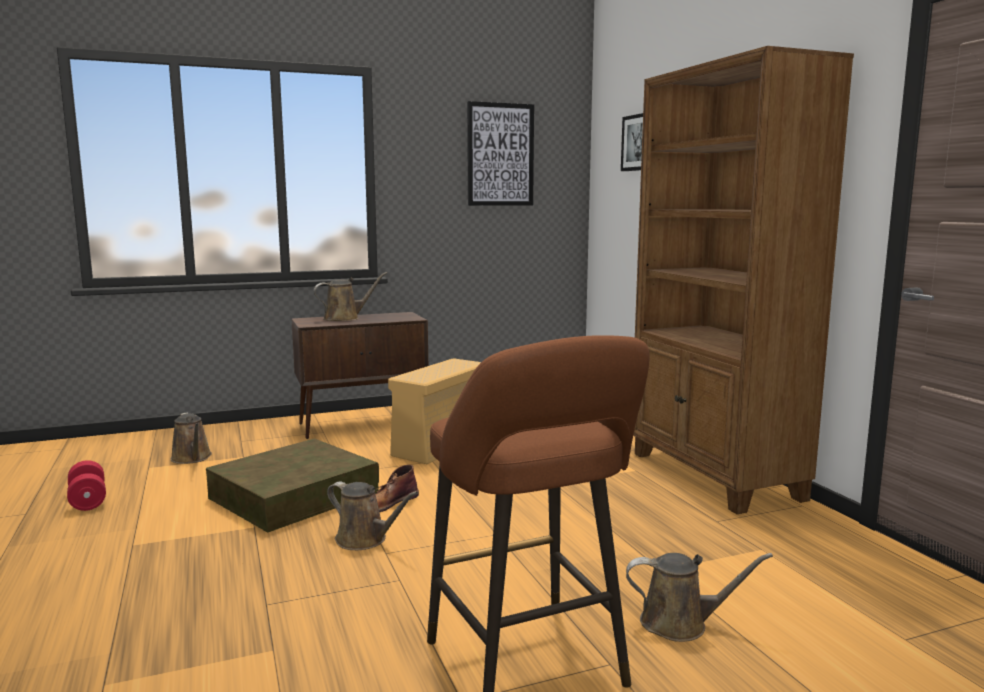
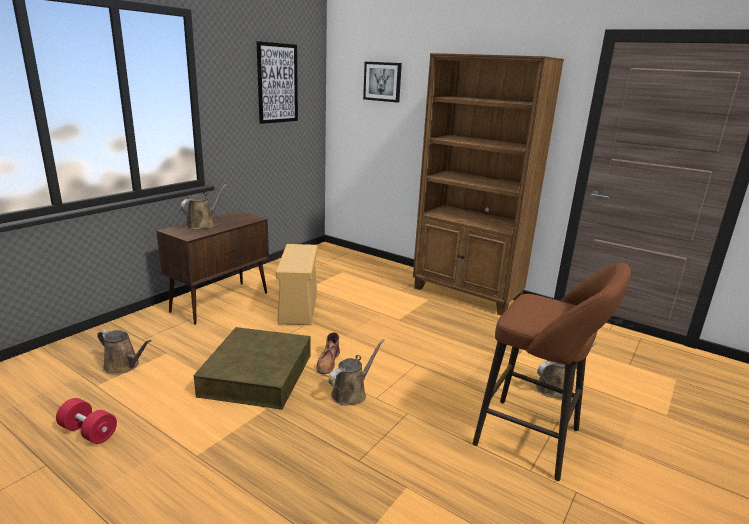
camera: 35 degrees left, 10 degrees up
brown watering can [327,482,418,550] -> brown watering can turned 45 degrees counterclockwise [329,339,384,406]

